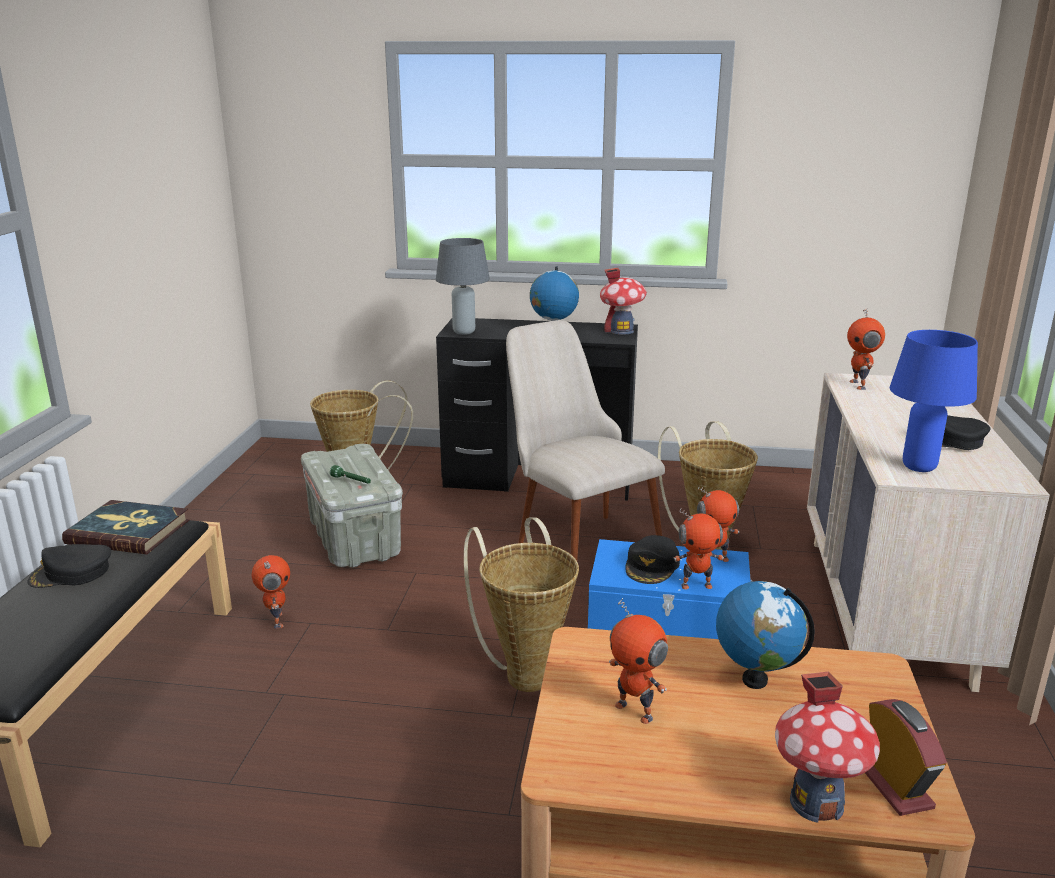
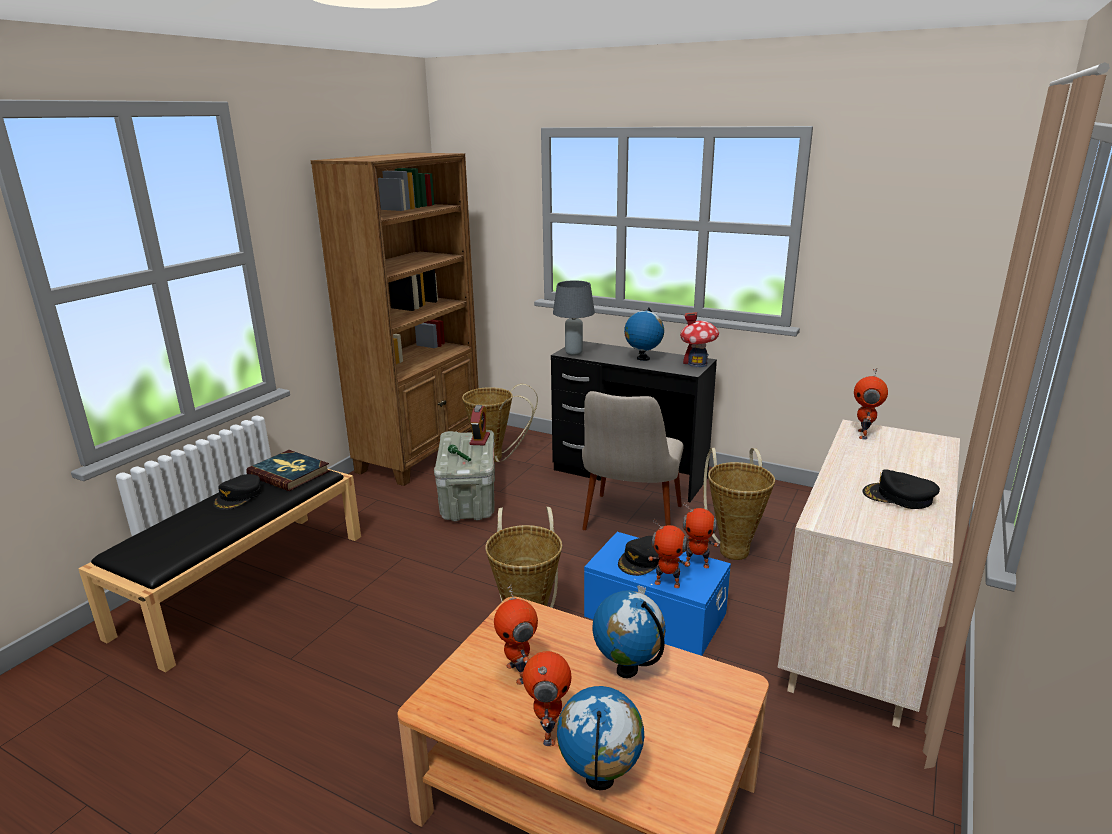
camera: 20 degrees right, 0 degrees up
black cap [27,544,111,588] -> black cap turned 75 degrees counterclockwise [213,474,261,510]
toy robot [252,555,290,629] -> toy robot moved to [523,651,572,746]
beige chair [506,320,665,585] -> beige chair turned 150 degrees counterclockwise [582,391,684,530]
toy house [775,671,880,823] -> globe [557,686,644,790]
alarm clock [865,699,947,816] -> alarm clock moved to [470,405,490,445]
blue table lamp [890,330,978,472] -> none
none -> brown bookcase [310,153,479,486]

